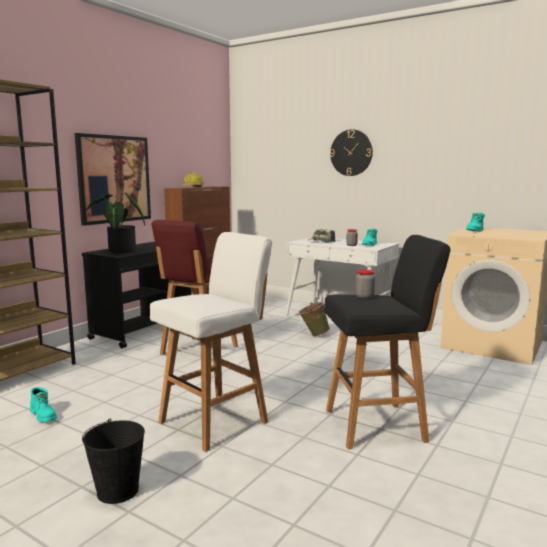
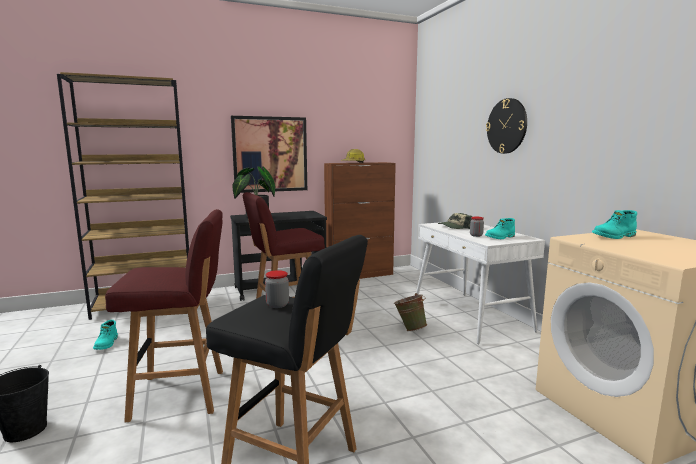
camera: 35 degrees right, 0 degrees up
white stool [150,232,272,452] -> red stool [105,209,223,422]

